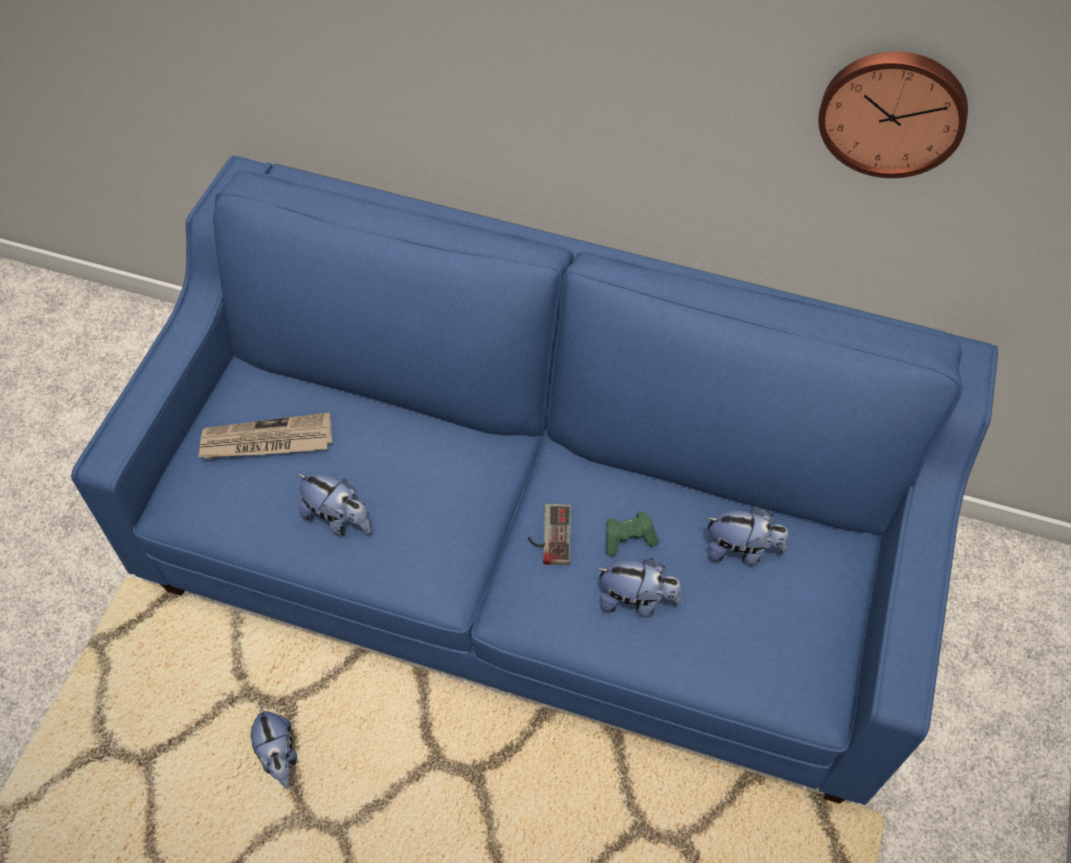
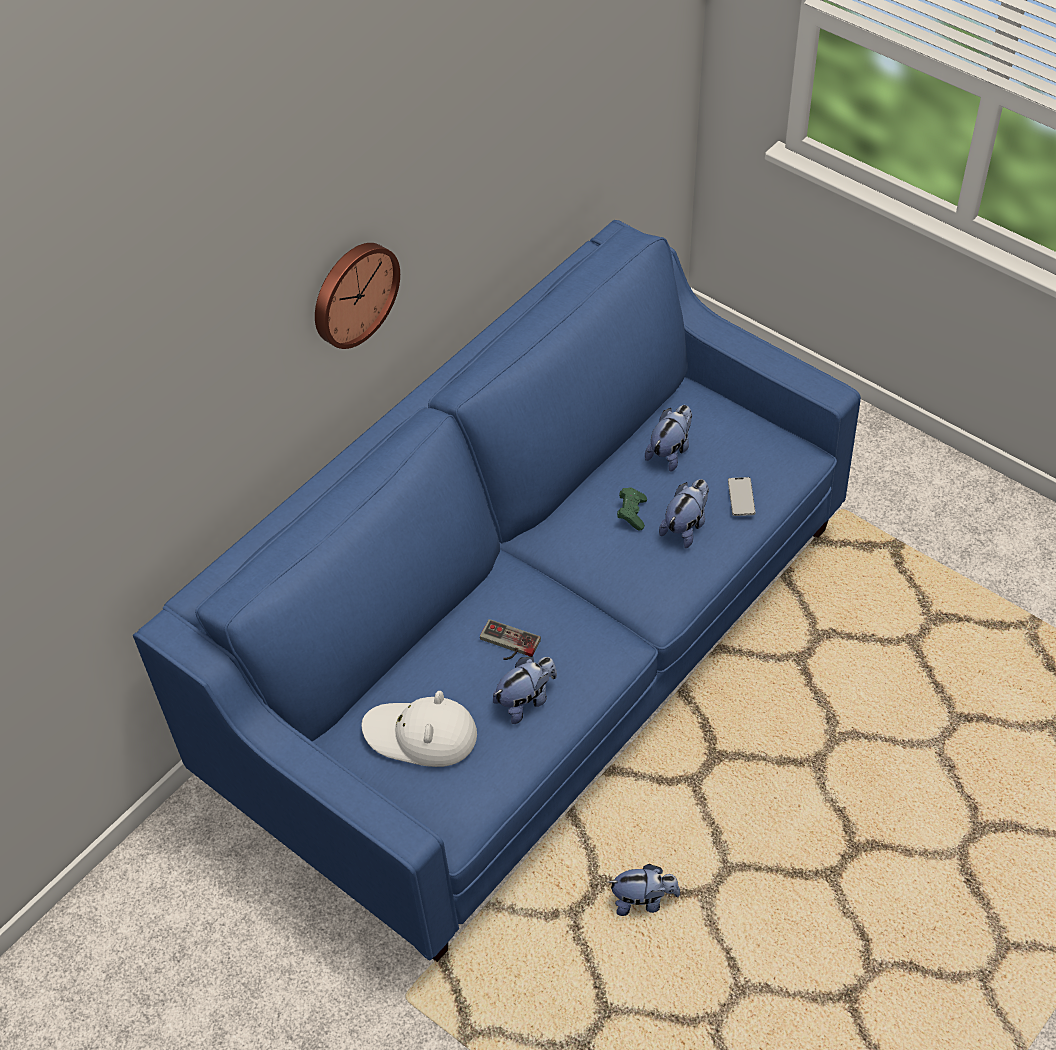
camera: 65 degrees left, 5 degrees down
newspaper [198,412,332,459] -> white hat [361,691,477,767]
game controller [528,504,571,565] -> game controller moved to [480,619,541,660]
wall clock [818,52,968,178] -> wall clock moved to [315,243,400,349]
none -> phone [728,477,755,516]

